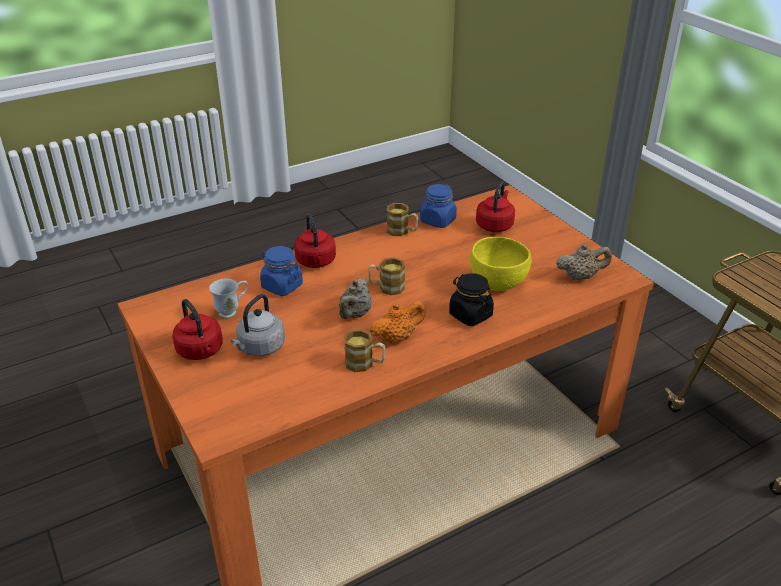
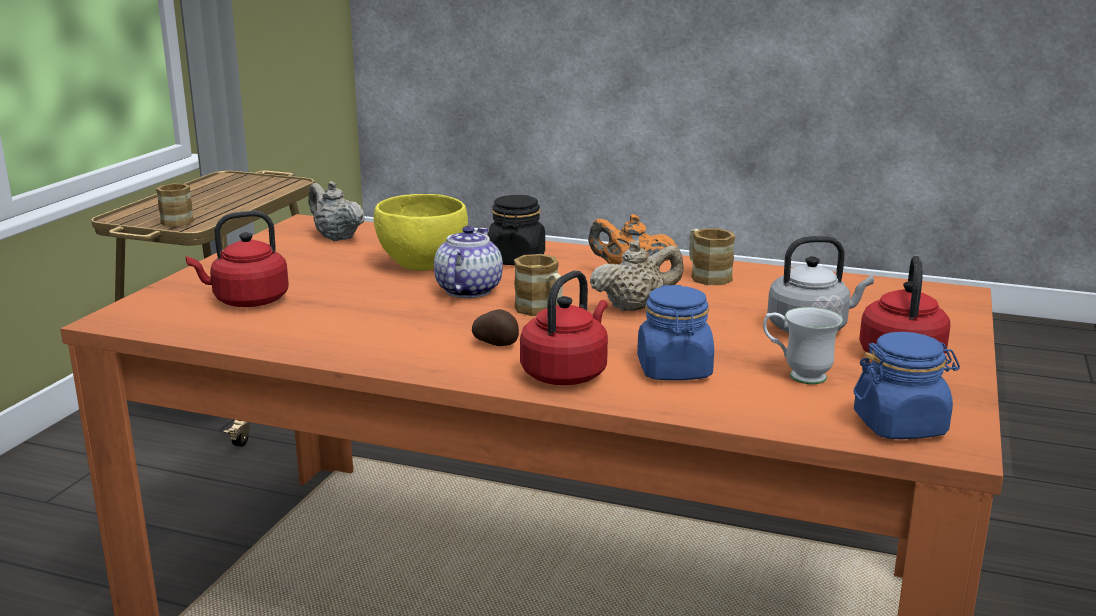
camera: 130 degrees left, 15 degrees down
mug [387,203,418,236] -> mug moved to [156,184,194,227]
blue jar [420,184,457,228] -> blue jar moved to [853,332,960,439]
none -> teapot [434,226,503,298]
none -> potato [472,309,519,346]

